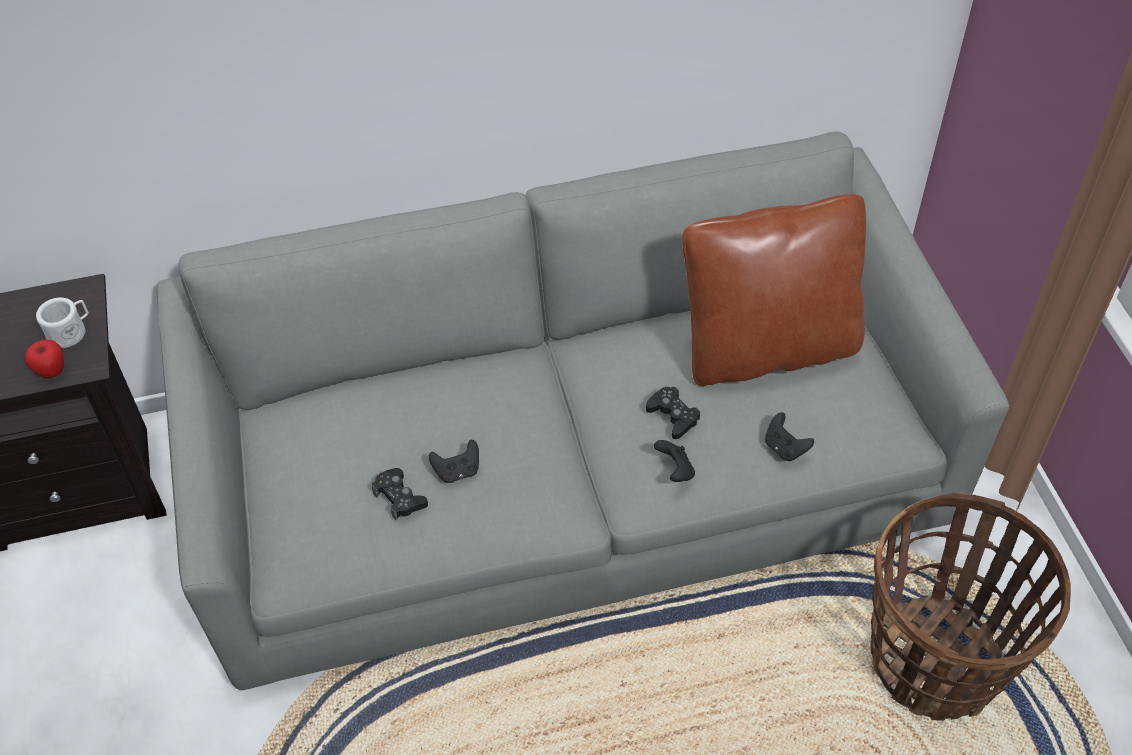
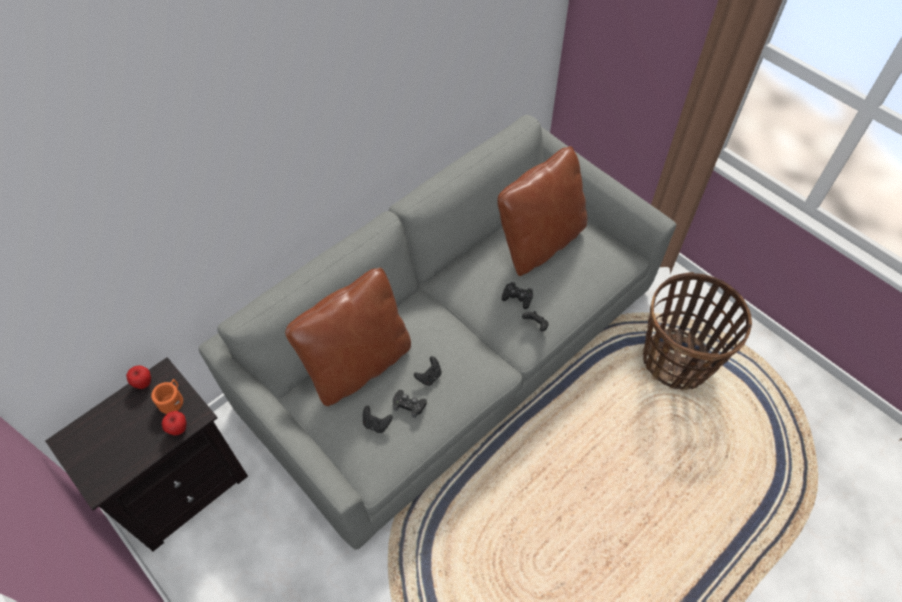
camera: 30 degrees left, 5 degrees up
white mug [36,297,89,348] -> orange mug [151,379,183,414]
black game controller [765,412,814,461] -> black game controller moved to [363,406,392,433]
none -> apple [126,365,151,389]
none -> brown pillow [285,268,411,406]

